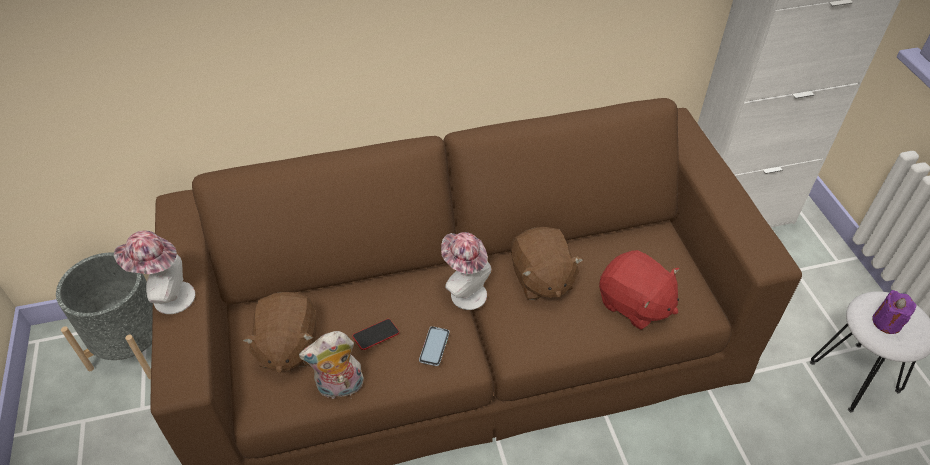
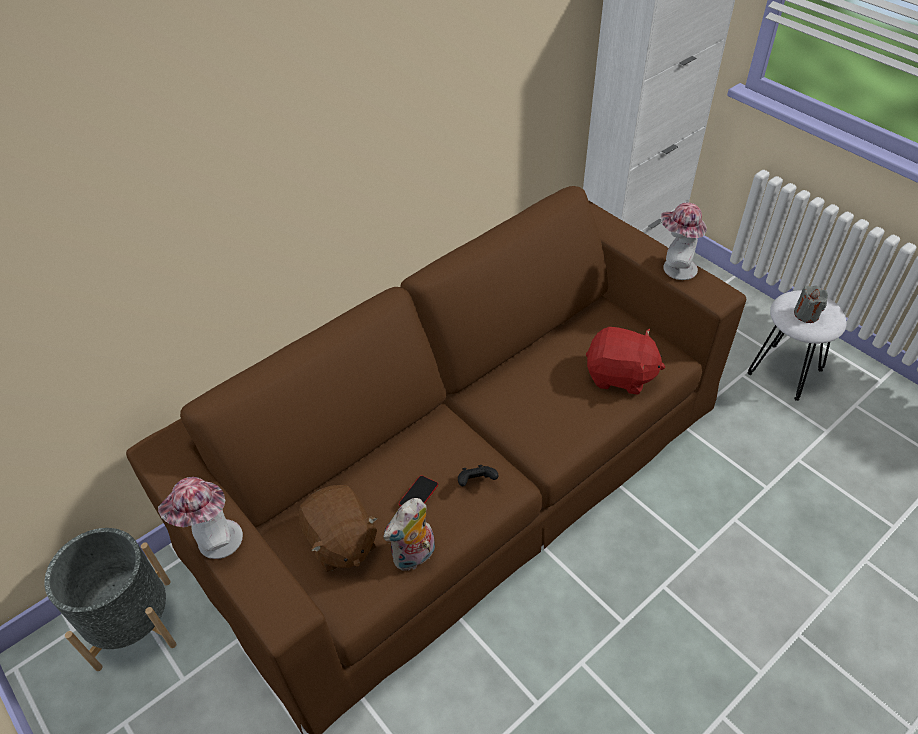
camera: 25 degrees left, 0 degrees up
phone [419,326,450,366] -> black game controller [458,465,499,486]
hat [441,232,491,310] -> hat moved to [661,202,707,280]
brown plush toy [511,227,583,300] -> none
purple candle [872,290,916,334] -> grey candle [794,285,828,323]

